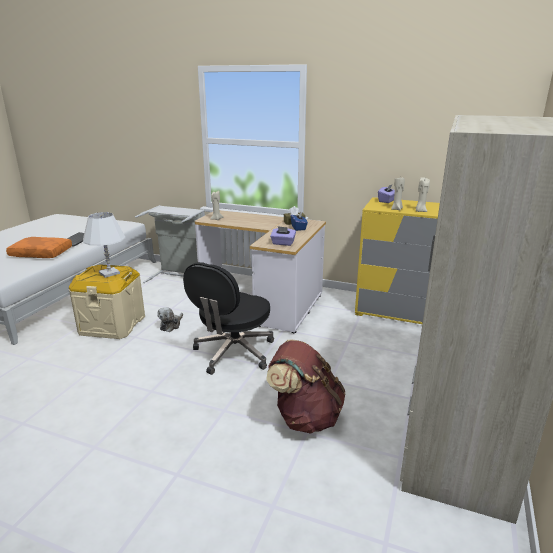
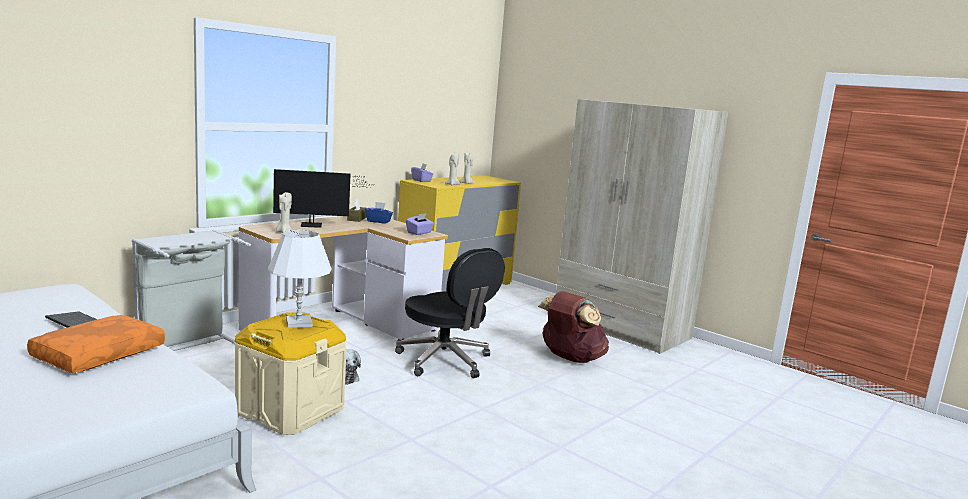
camera: 70 degrees left, 10 degrees down
none -> monitor [273,169,370,228]

